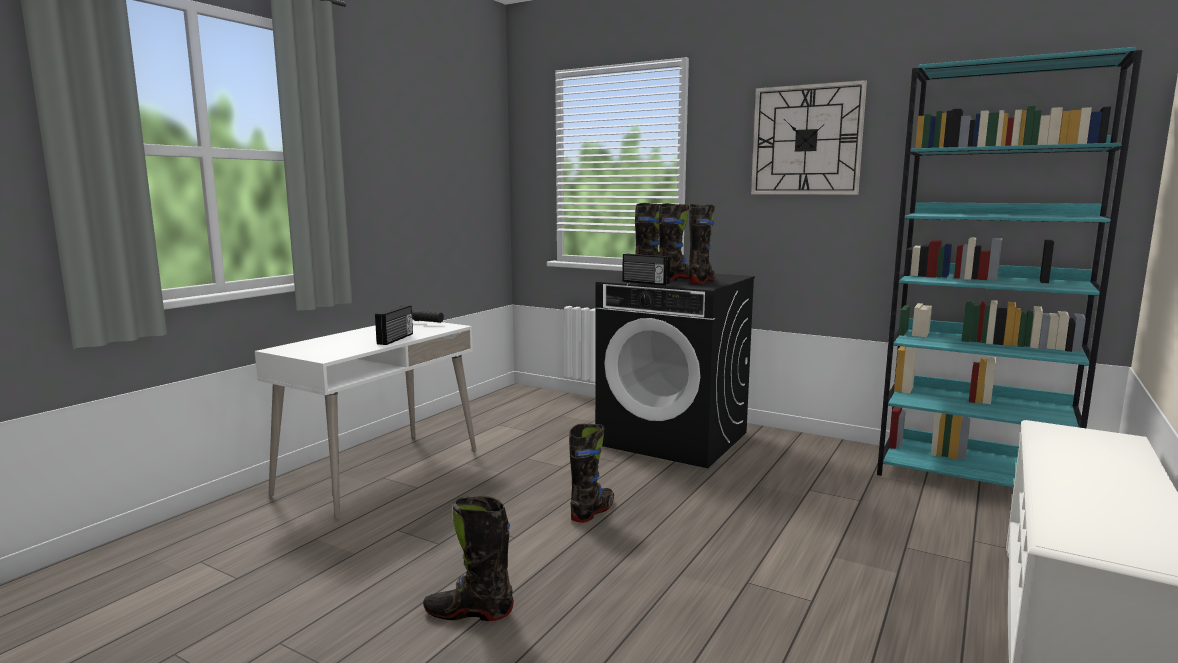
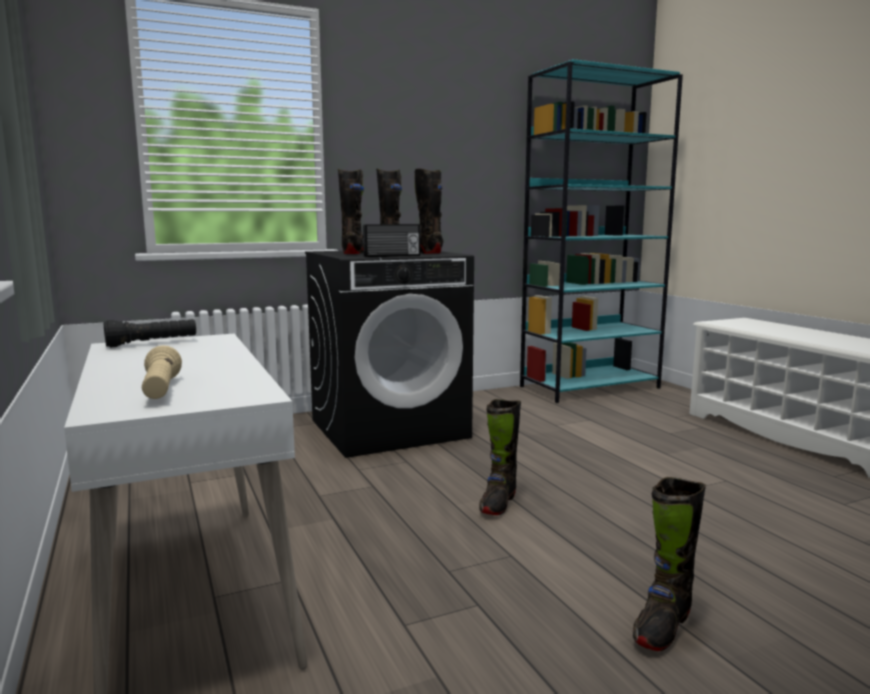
camera: 55 degrees left, 0 degrees up
radio [375,305,413,345] -> none
black boot [569,424,614,523] -> black boot turned 135 degrees counterclockwise [479,399,521,515]
wall clock [751,80,867,195] -> none
none -> beige flashlight [142,345,182,399]

